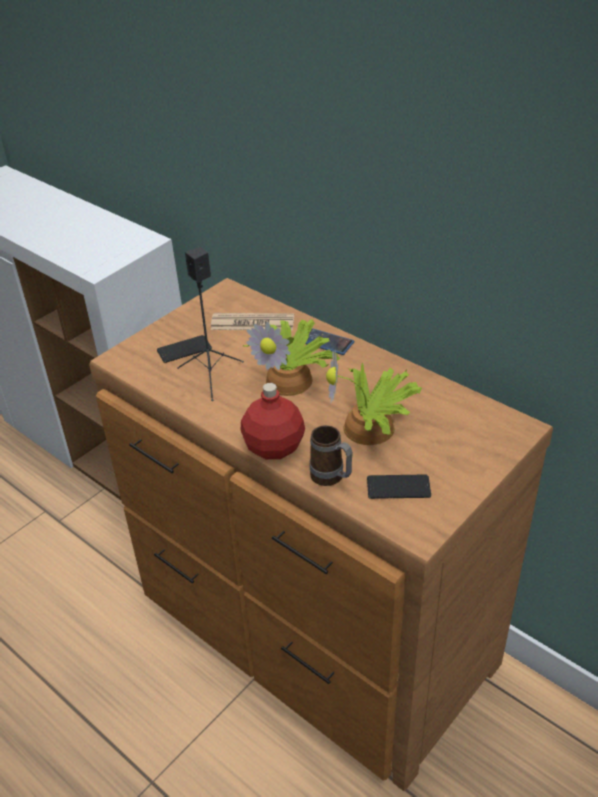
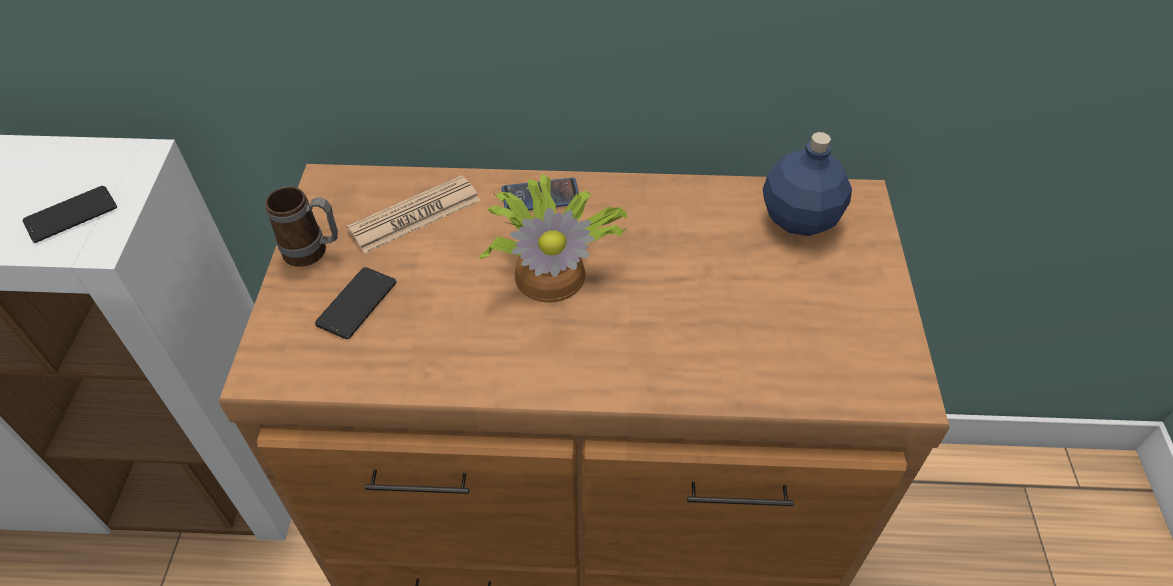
camera: 40 degrees left, 10 degrees up
black speaker [177,247,244,401] -> none
red bottle [241,383,305,459] -> none
mug [310,425,353,486] -> mug moved to [265,187,338,267]
potted plant [326,350,422,445] -> none
phone [367,475,431,499] -> phone moved to [23,186,117,243]
none -> blue bottle [763,132,852,236]

